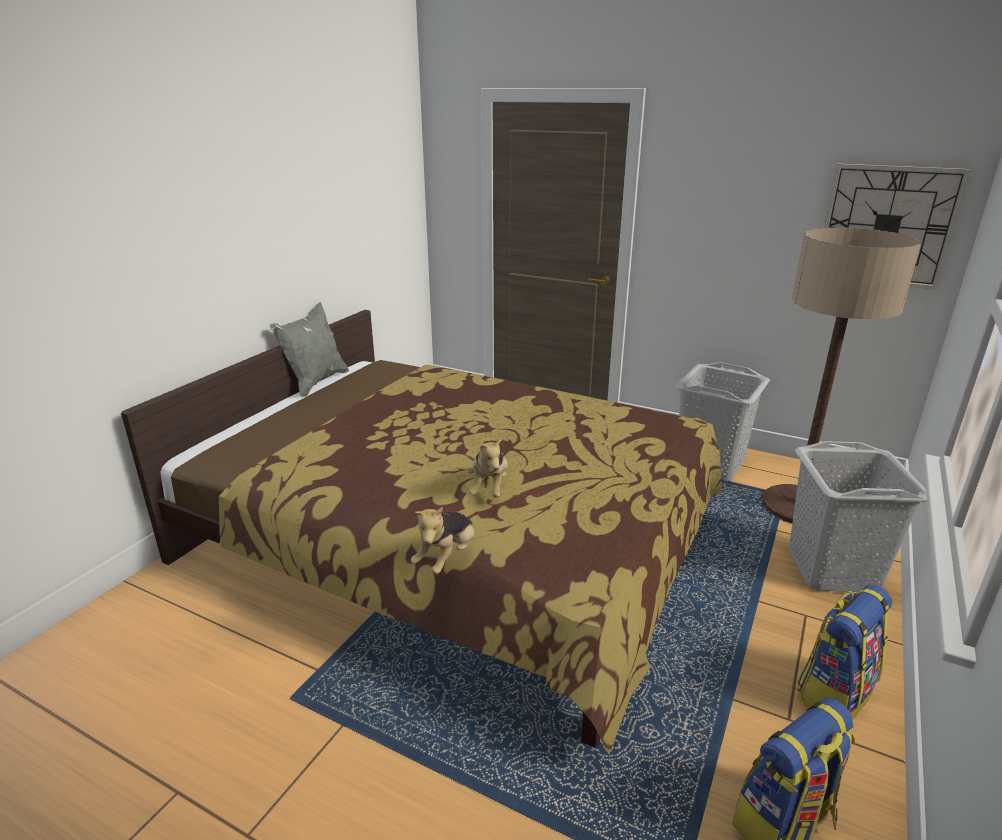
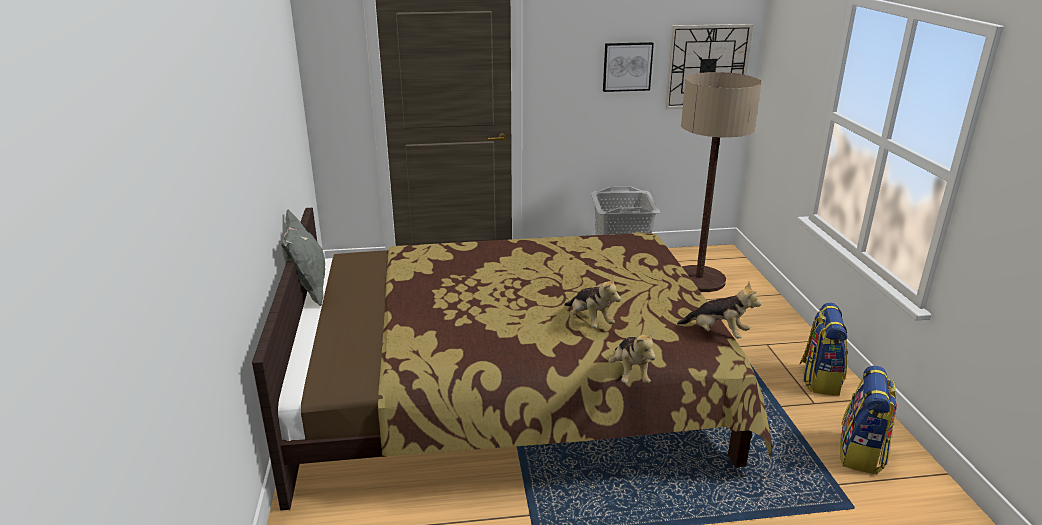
camera: 35 degrees left, 0 degrees up
grey laundry basket [789,441,927,592] -> none
none -> picture [603,42,654,92]
none -> plush toy [677,282,761,338]

